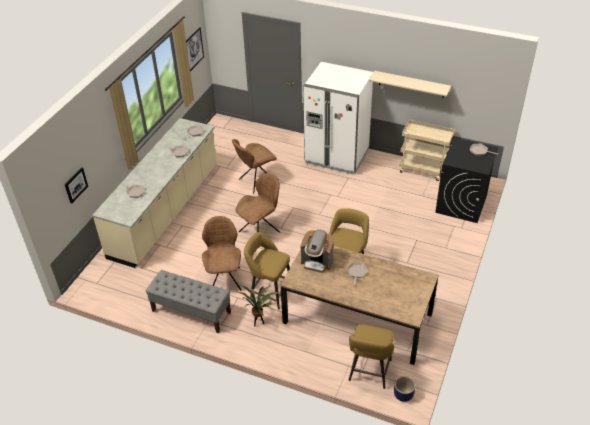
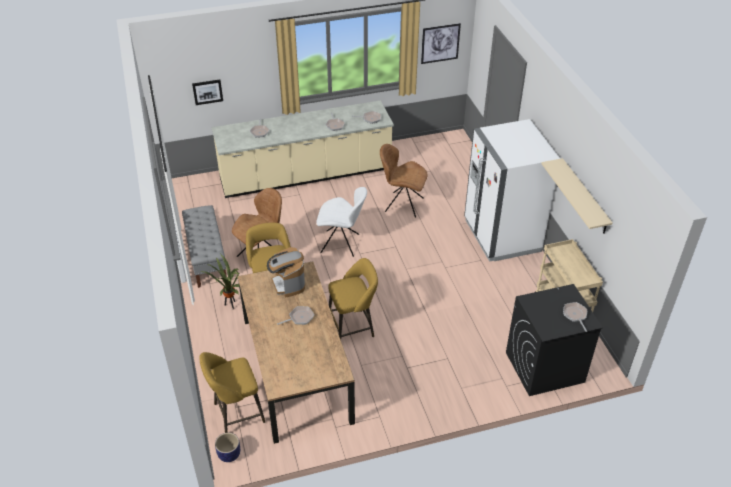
camera: 50 degrees right, 0 degrees up
brown chair [235,173,280,233] -> white chair [316,187,367,257]

